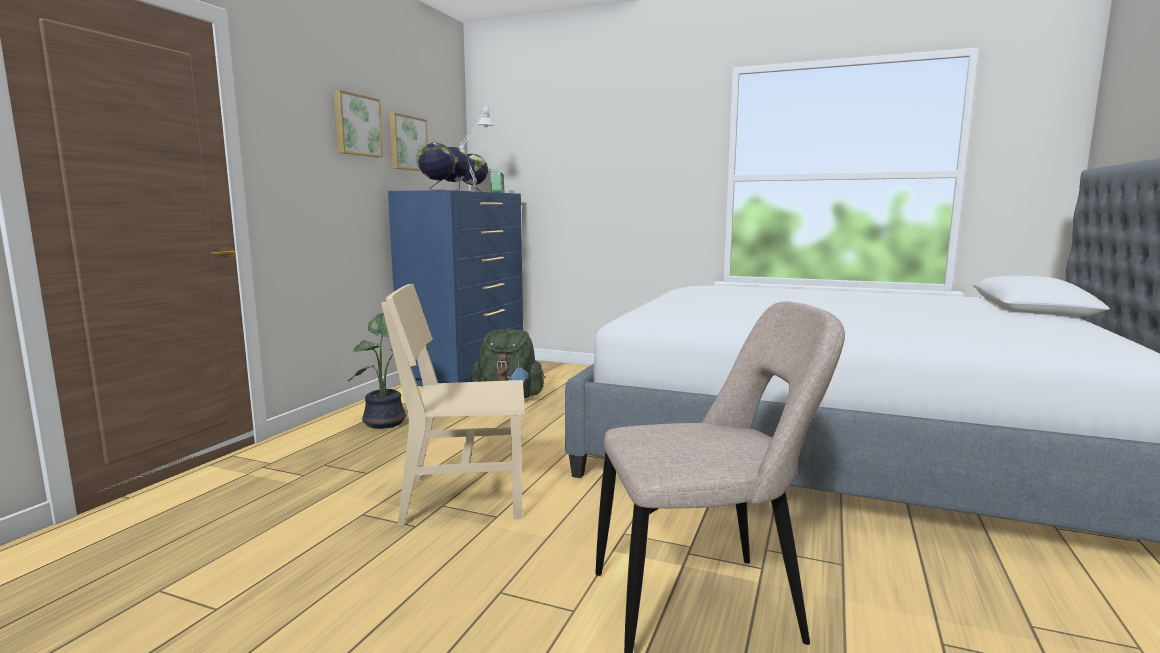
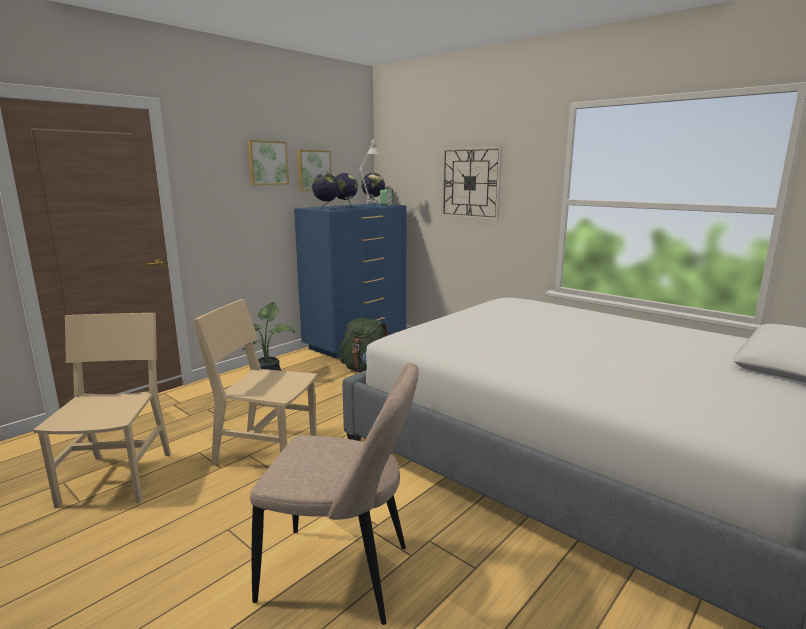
camera: 20 degrees right, 5 degrees up
none -> beige chair [33,313,171,508]
none -> wall clock [441,146,503,220]

